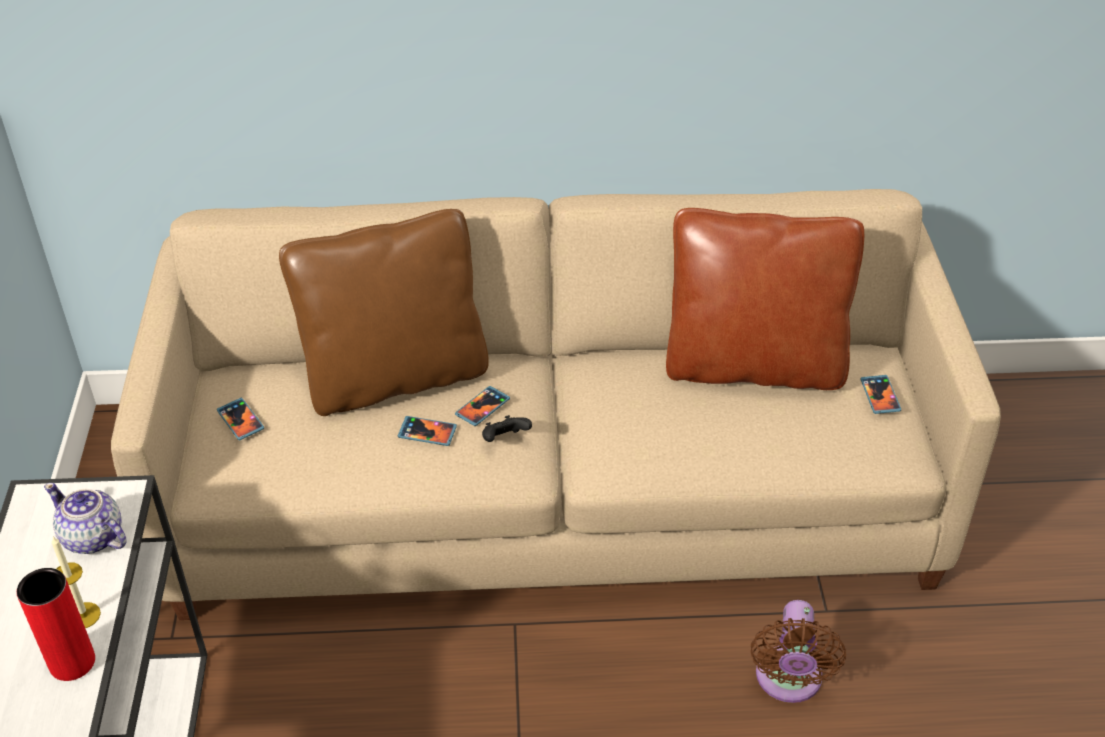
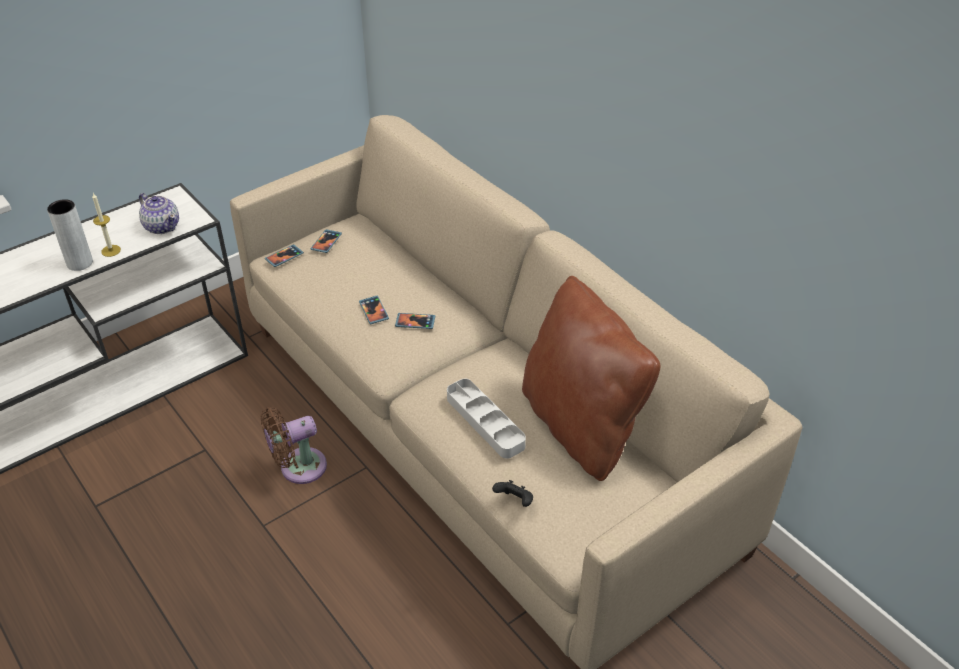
camera: 55 degrees right, 0 degrees up
red vase [17,568,95,681] -> grey vase [47,199,93,271]
teapot [44,483,127,554] -> teapot turned 135 degrees clockwise [139,193,179,234]
brown pillow [279,209,489,416] -> none
black game controller [482,415,532,442] -> black game controller moved to [492,480,533,507]
brown fan [751,600,846,703] -> brown fan moved to [260,407,327,484]
phone [860,375,901,414] -> phone moved to [265,244,304,267]
none -> grey tray [447,379,526,459]

